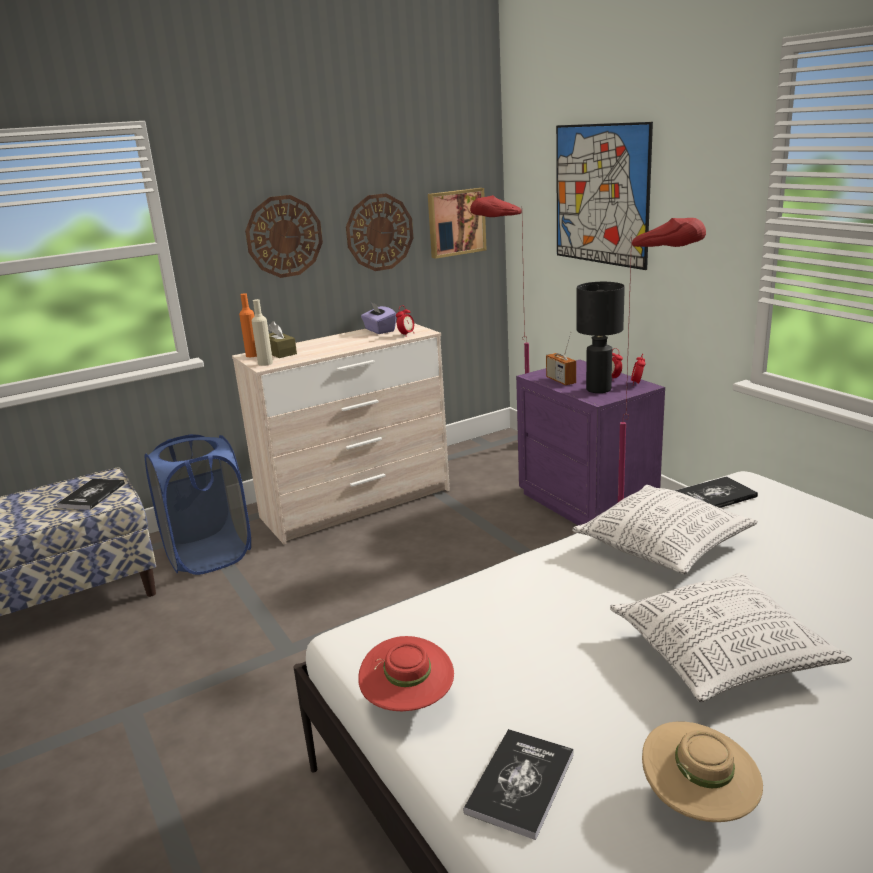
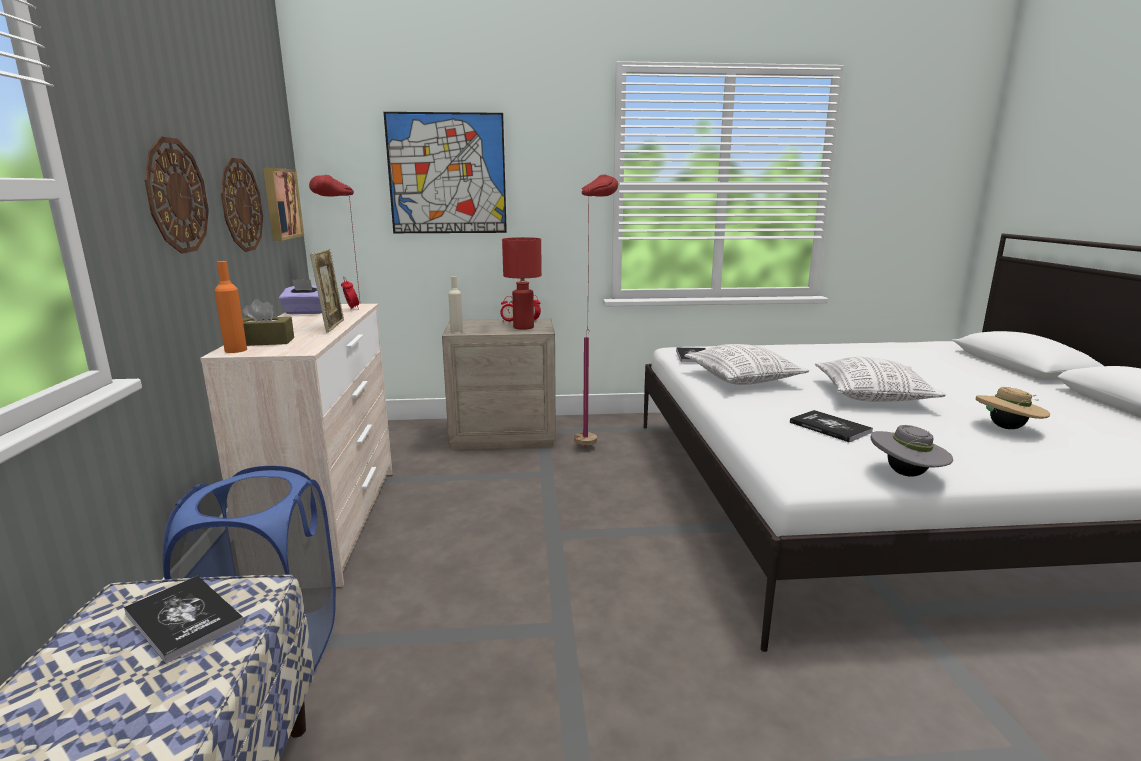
camera: 65 degrees left, 5 degrees down
beige bottle [252,299,273,366] -> beige bottle moved to [448,276,463,332]
red hat [358,636,454,711] -> grey hat [871,425,953,477]
book [463,729,574,840] -> book moved to [790,410,873,442]
purple nightstand [516,360,665,525] -> beige nightstand [442,319,556,450]
radio [546,332,576,385] -> none
black table lamp [576,282,625,393] -> red table lamp [502,237,542,330]
none -> picture frame [310,249,344,333]

